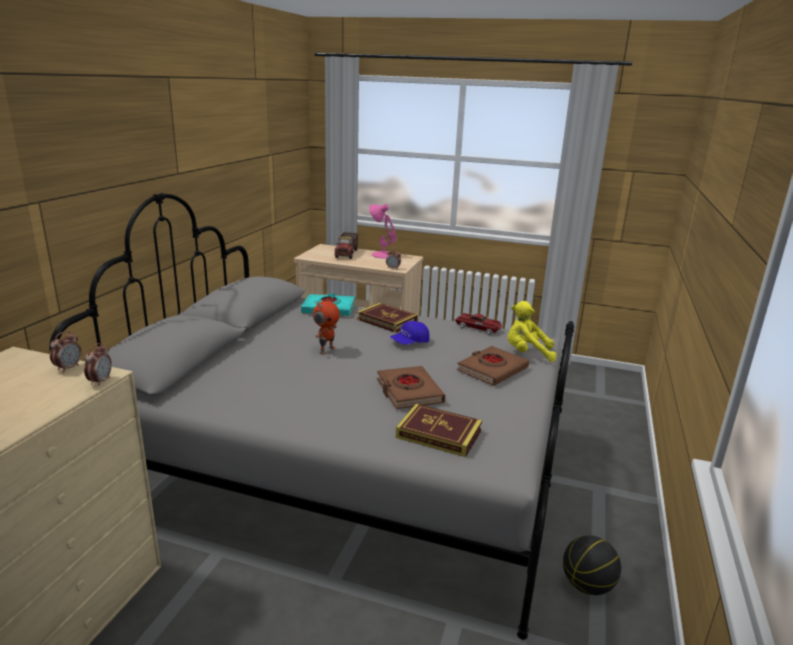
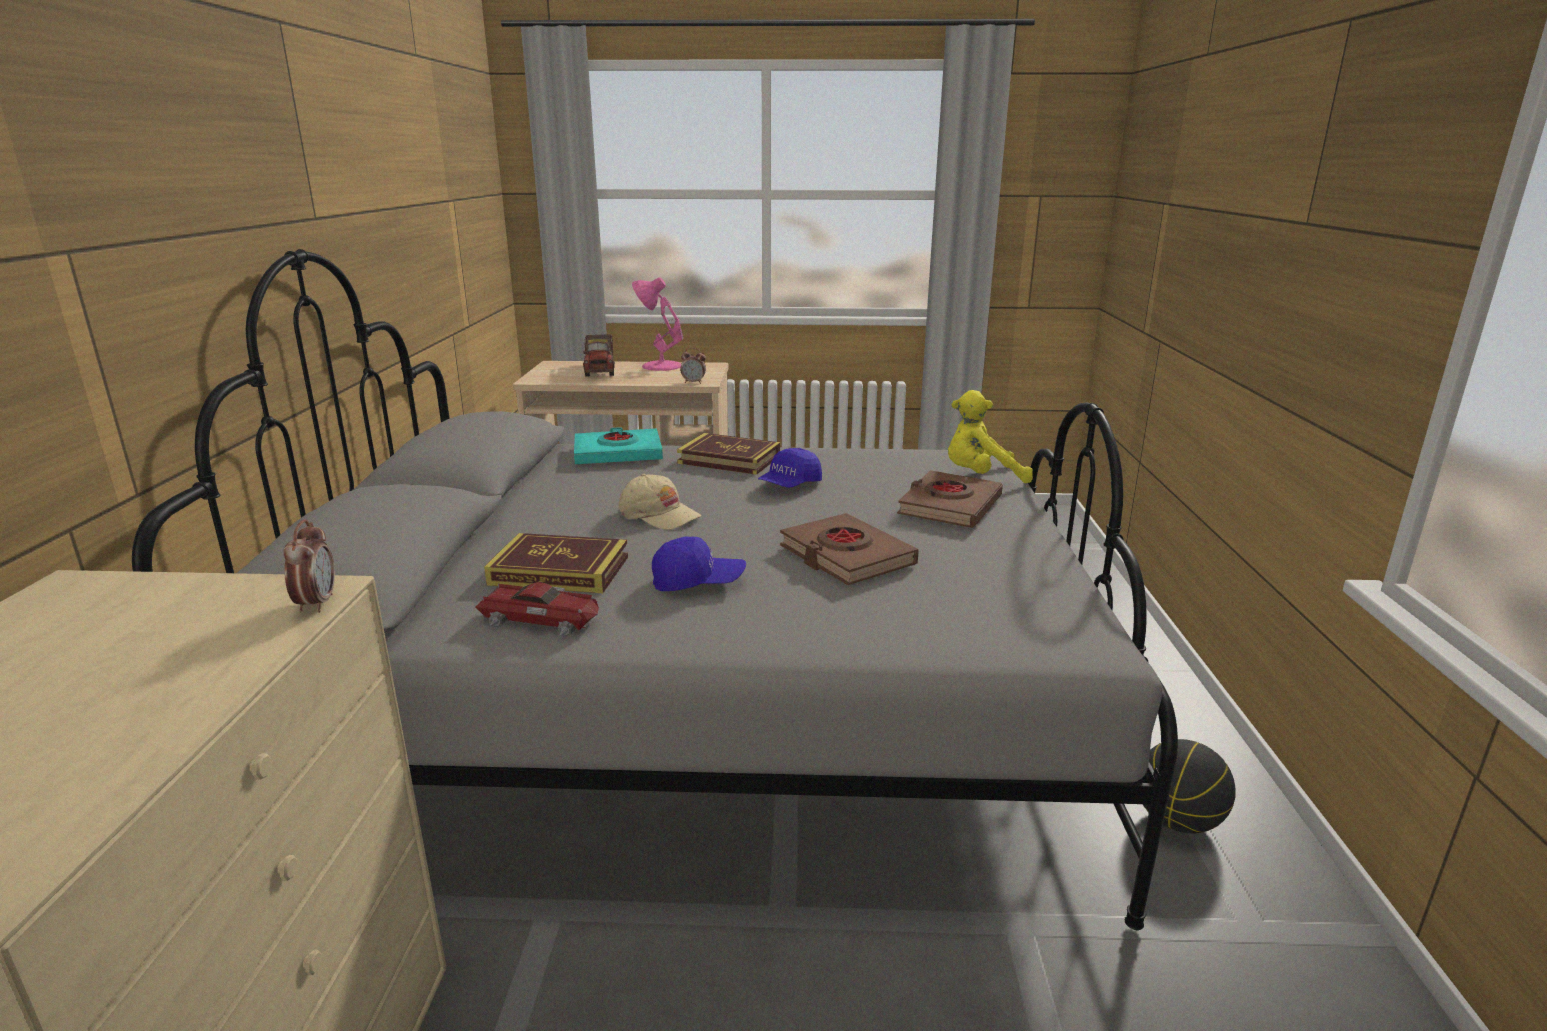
camera: 15 degrees left, 0 degrees up
alarm clock [50,331,82,373] -> none
toy robot [313,301,340,355] -> beige cap [618,474,701,530]
book [396,404,482,457] -> book moved to [484,533,628,593]
toy car [455,313,502,335] -> toy car moved to [476,582,599,637]
none -> blue cap [652,537,746,591]

